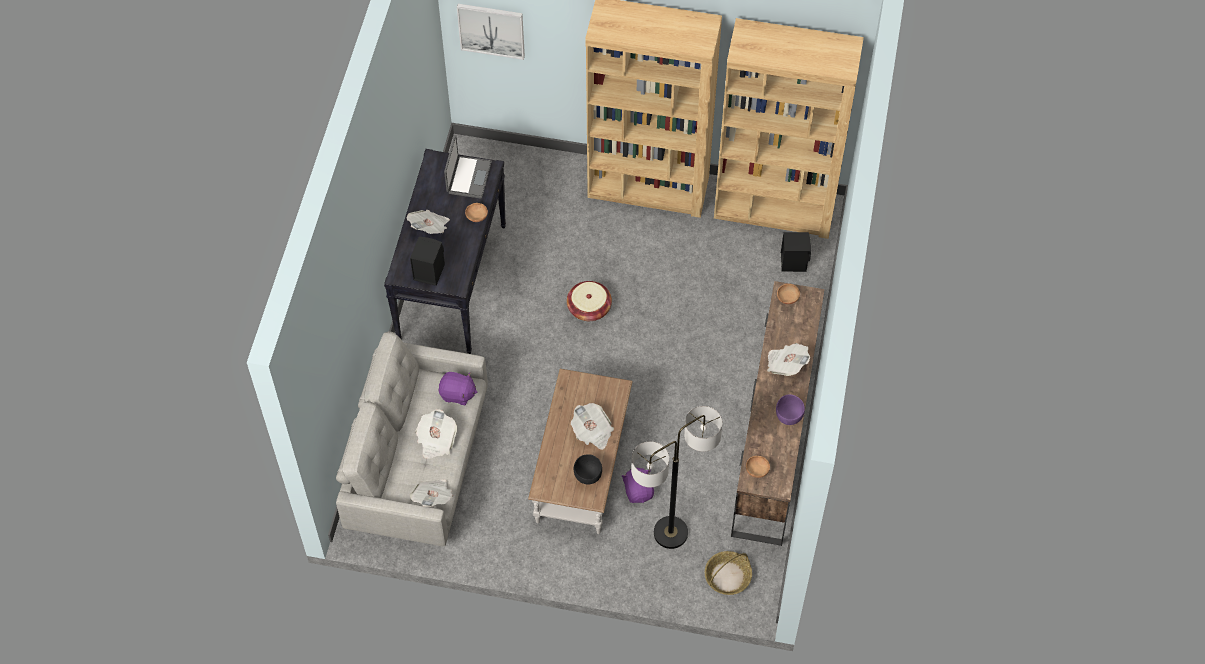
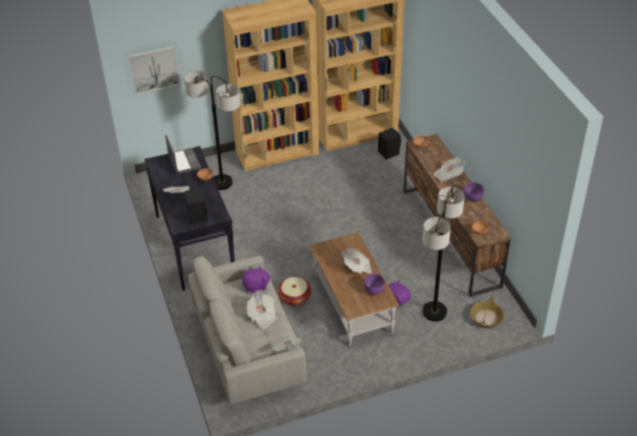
camera: 30 degrees left, 15 degrees down
basket [567,281,612,321] -> basket moved to [278,277,311,306]
black bowl [574,454,602,485] -> purple bowl [364,274,385,295]
none -> floor lamp [184,70,240,190]

